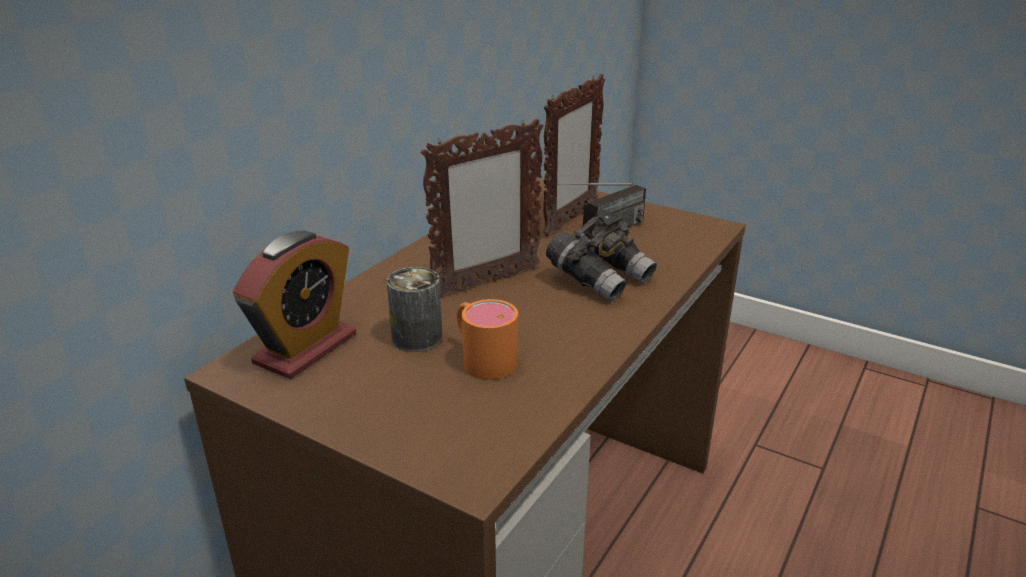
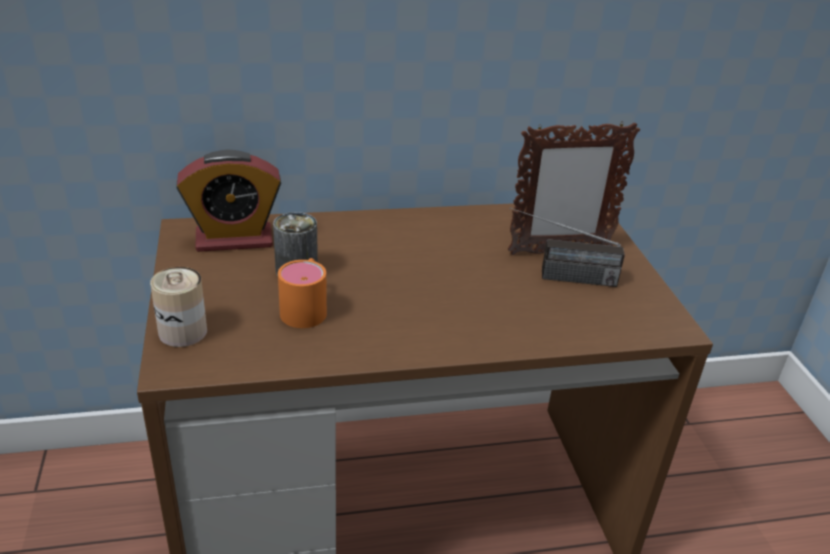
camera: 45 degrees right, 5 degrees up
picture frame [421,119,543,298] -> none
grey binoculars [546,209,657,302] -> none
none -> can [150,267,207,347]

